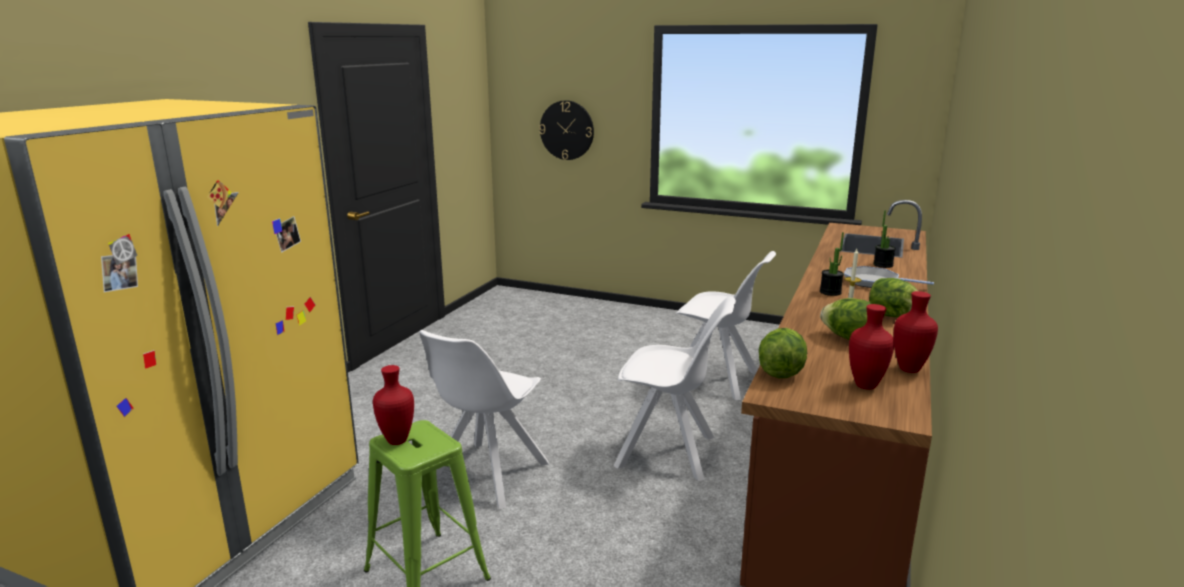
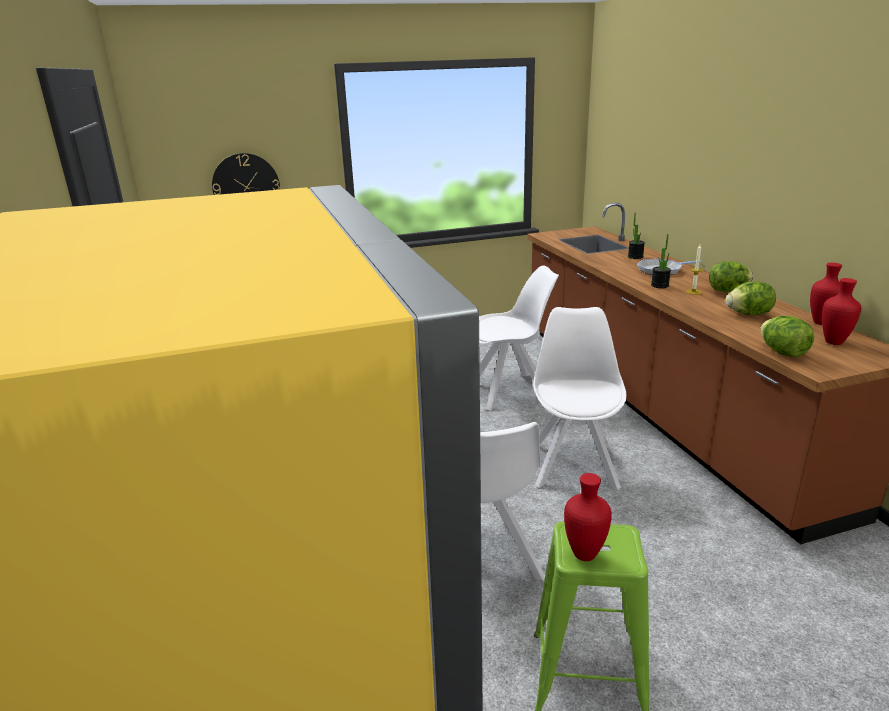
camera: 40 degrees left, 5 degrees up
white chair [613,296,736,481] -> white chair turned 60 degrees counterclockwise [533,307,626,490]

